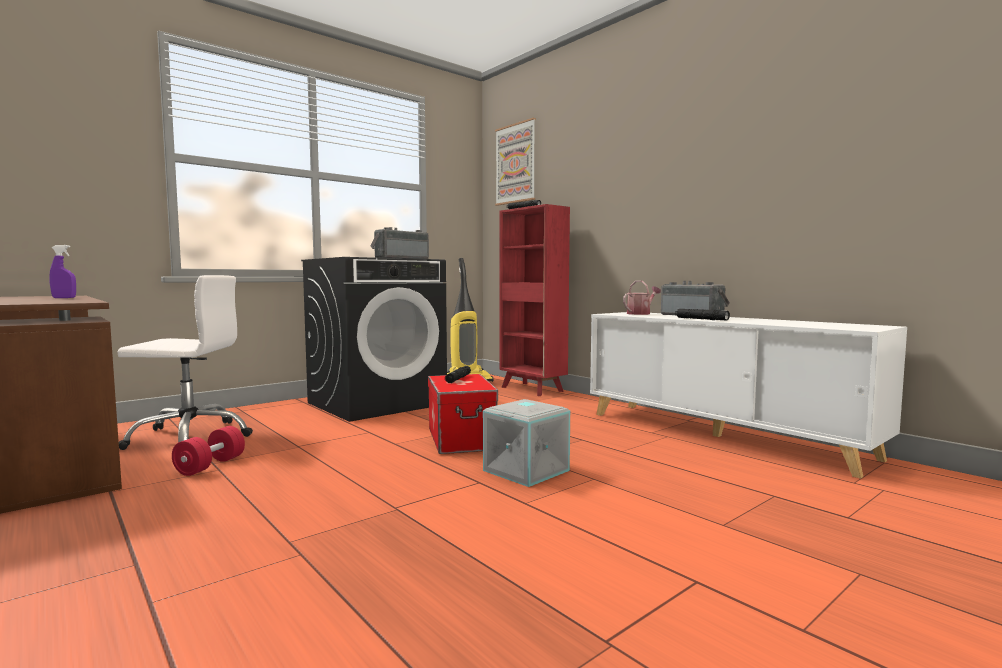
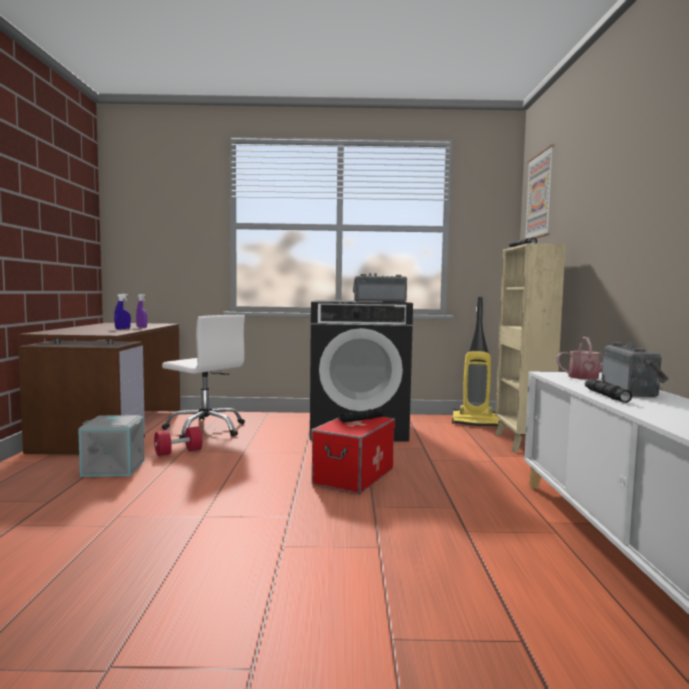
camera: 40 degrees right, 0 degrees up
grey storage box [483,399,570,487] -> grey storage box moved to [78,415,145,477]
red bookcase [500,204,570,396] -> beige bookcase [495,243,566,452]
none -> blue spray bottle [114,294,131,329]

